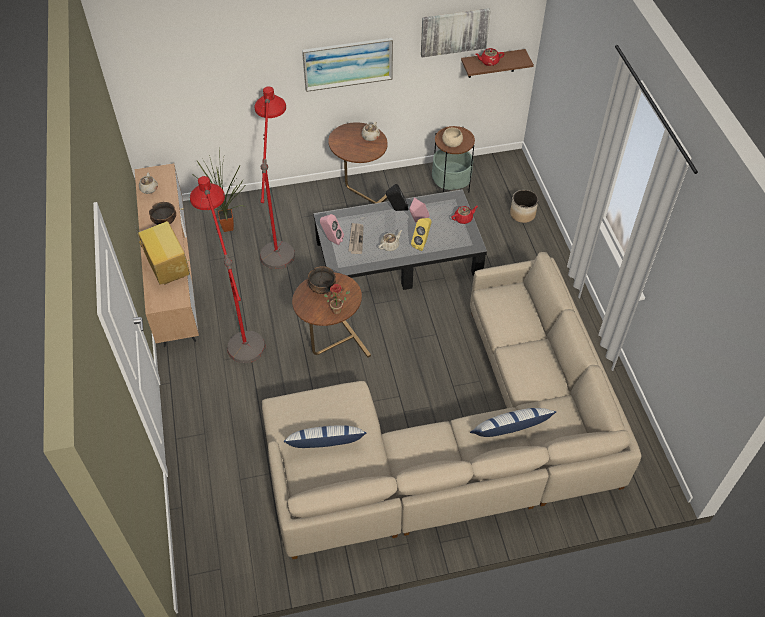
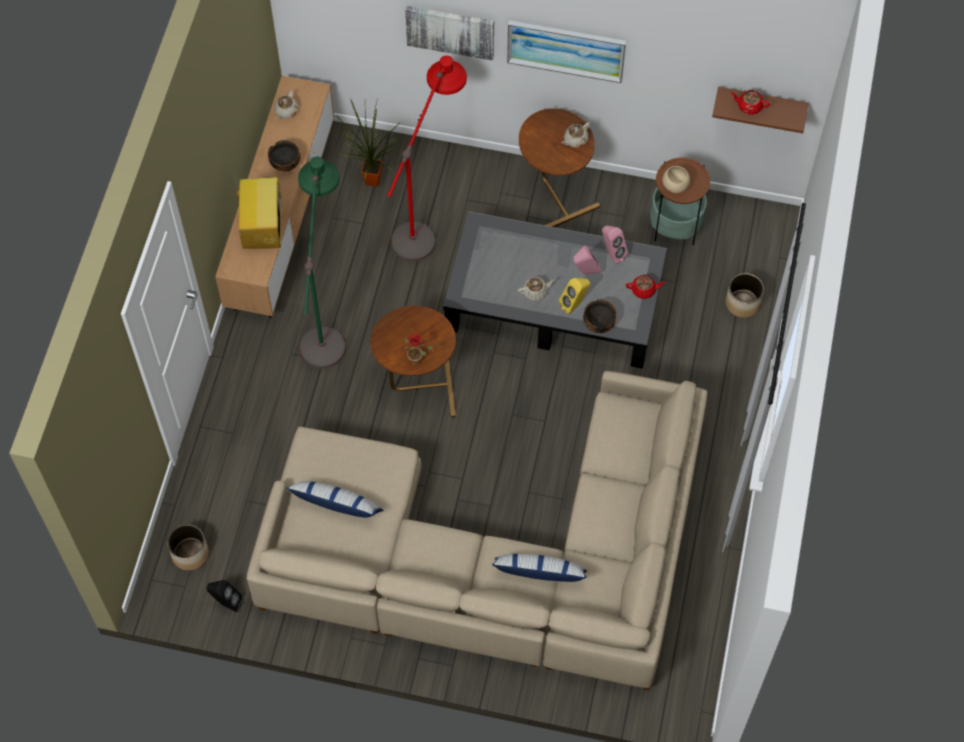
camera: 25 degrees right, 10 degrees up
red floor lamp [190,176,265,363] -> green floor lamp [298,157,346,369]
bowl [308,266,336,294] -> bowl moved to [583,299,616,333]
pink speaker [320,214,344,245] -> pink speaker moved to [602,226,628,265]
newspaper [348,223,364,254] -> none
black speaker [386,184,408,211] -> black speaker moved to [206,580,242,612]
picture [421,8,491,58] -> picture moved to [405,6,494,61]
none -> planter [167,524,209,571]

